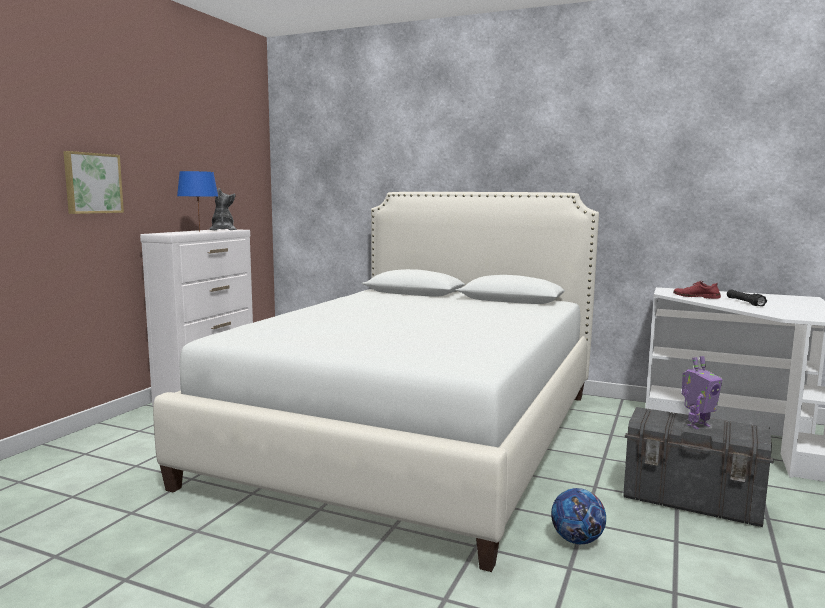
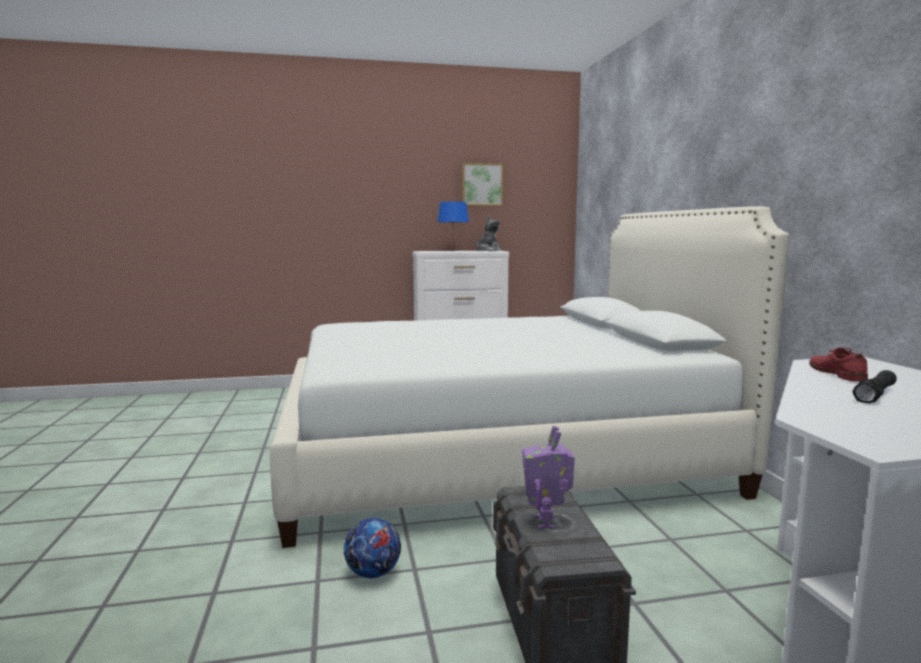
camera: 55 degrees right, 0 degrees up
picture [63,151,124,214] -> picture moved to [462,163,503,206]
toy robot [681,356,722,429] -> toy robot turned 60 degrees clockwise [522,426,575,529]

